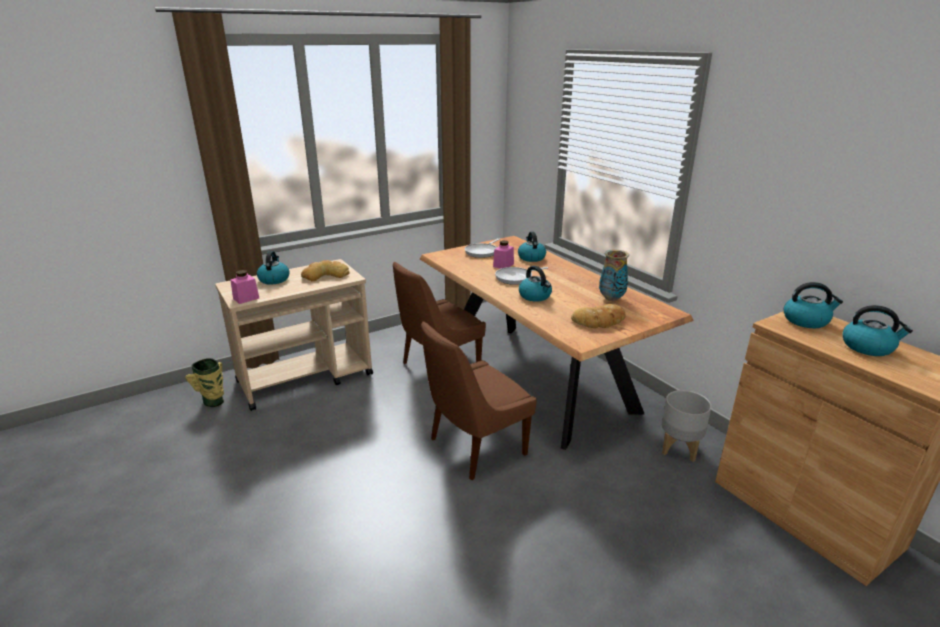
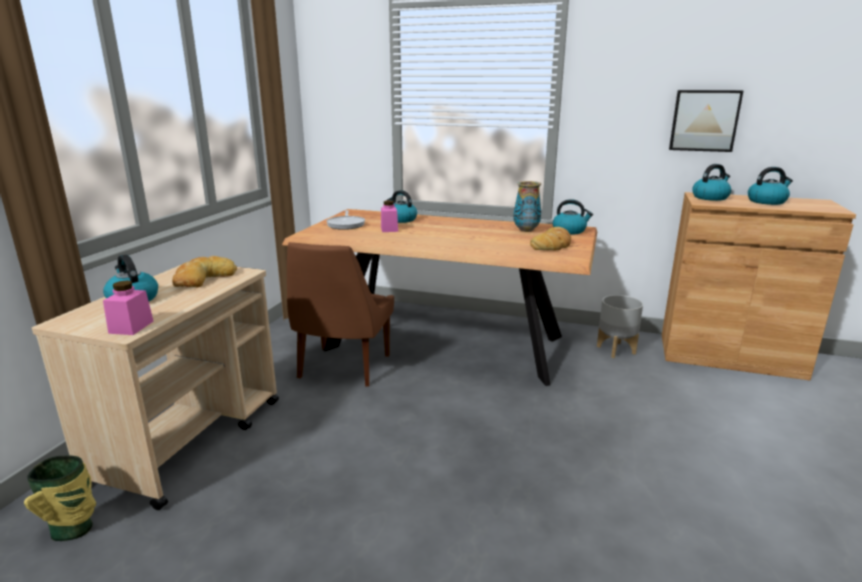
camera: 40 degrees left, 5 degrees down
brown chair [421,321,537,480] -> none
frying pan [495,267,548,285] -> none
kettle [519,266,552,302] -> kettle moved to [553,199,593,234]
none -> picture [669,90,743,152]

